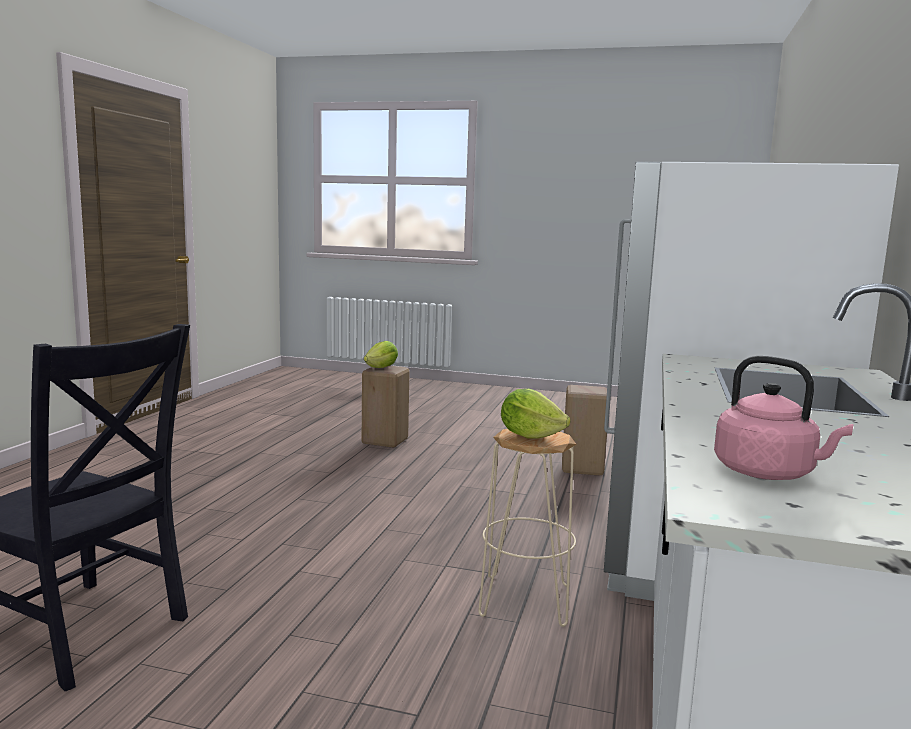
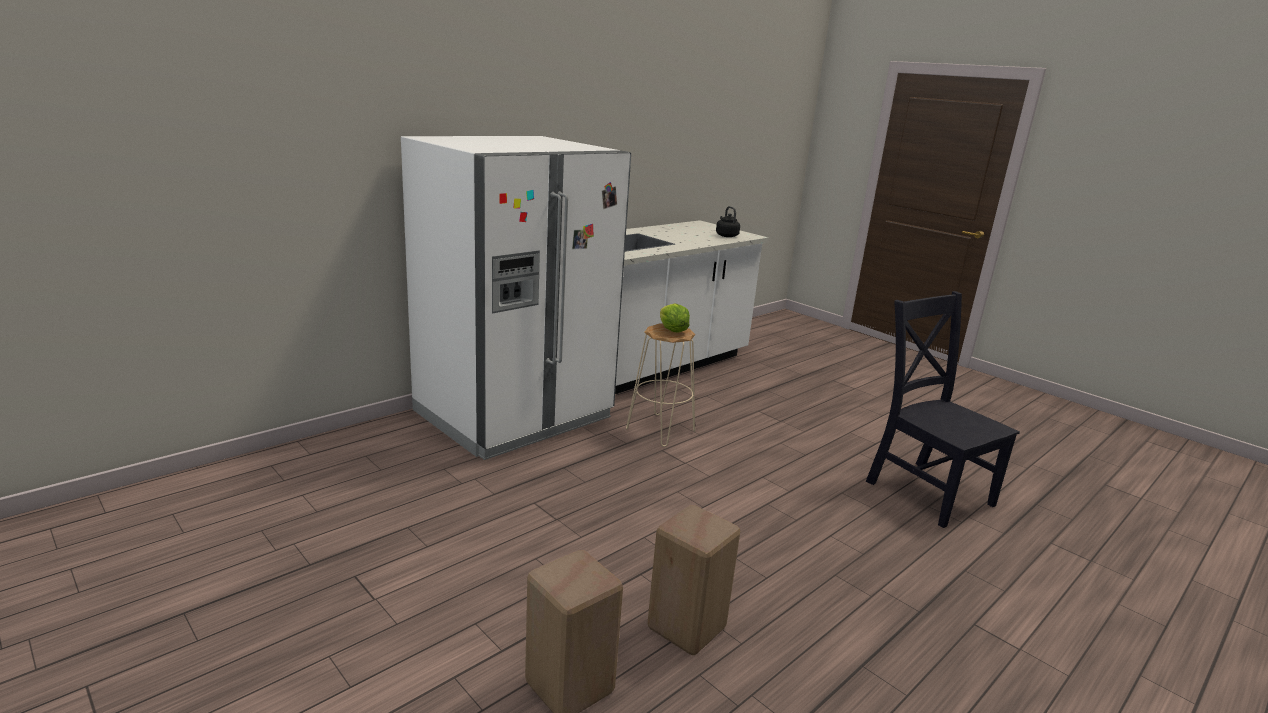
camera: 150 degrees left, 10 degrees up
lettuce [364,341,398,368] -> none
beige stool [562,385,607,476] -> beige stool moved to [647,505,740,655]
pink kettle [714,356,853,480] -> black kettle [716,206,740,237]

